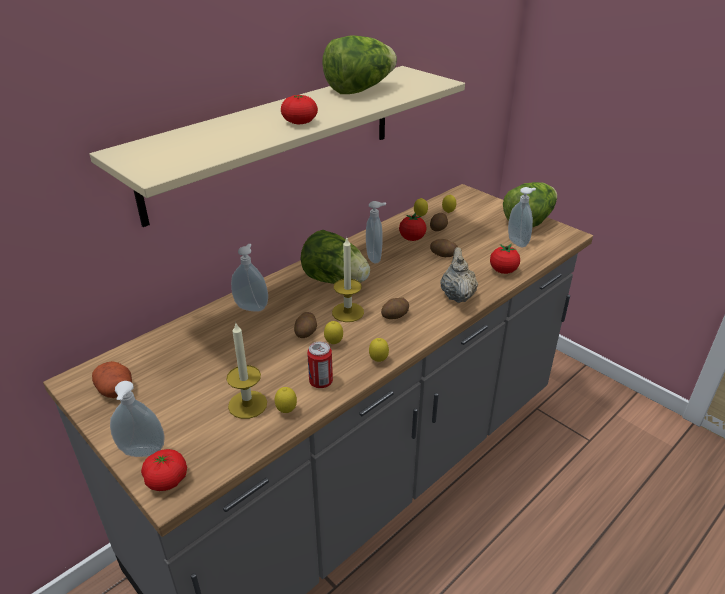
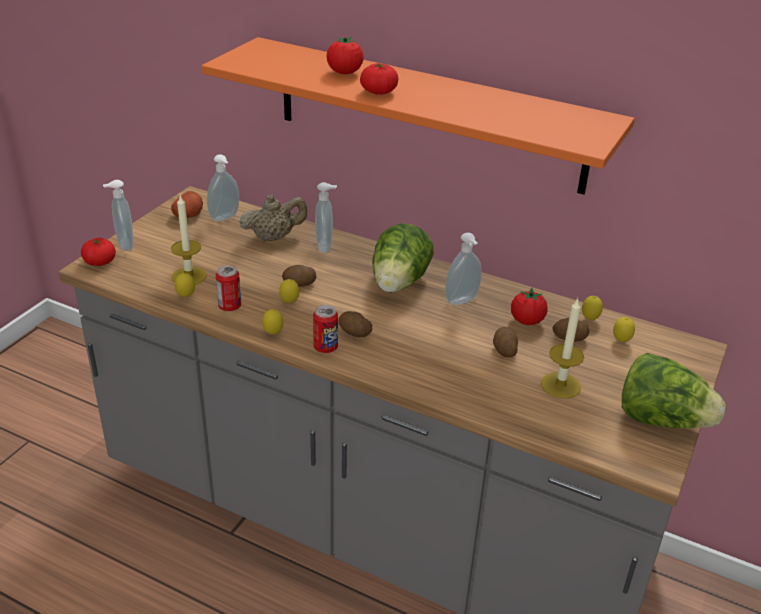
camera: 70 degrees right, 0 degrees up
beige shelf [90,66,465,227] -> orange shelf [201,37,635,195]
lettuce [322,35,397,94] -> none
candle [332,238,364,322] -> candle moved to [541,298,584,399]
beige teapot [441,247,478,303] -> beige teapot moved to [239,194,307,242]
tomato [490,244,520,274] -> tomato moved to [327,36,364,74]
soap dispenser [508,187,536,247] -> soap dispenser moved to [207,154,239,221]
none -> can [313,305,338,353]

